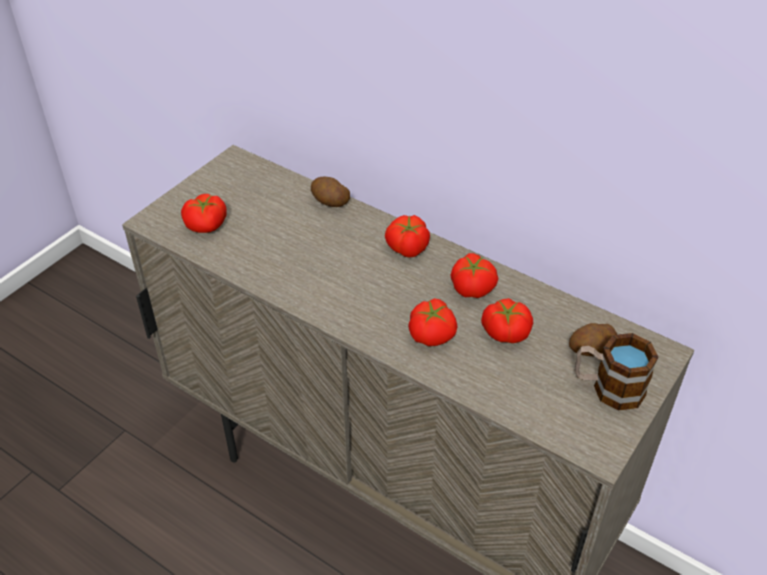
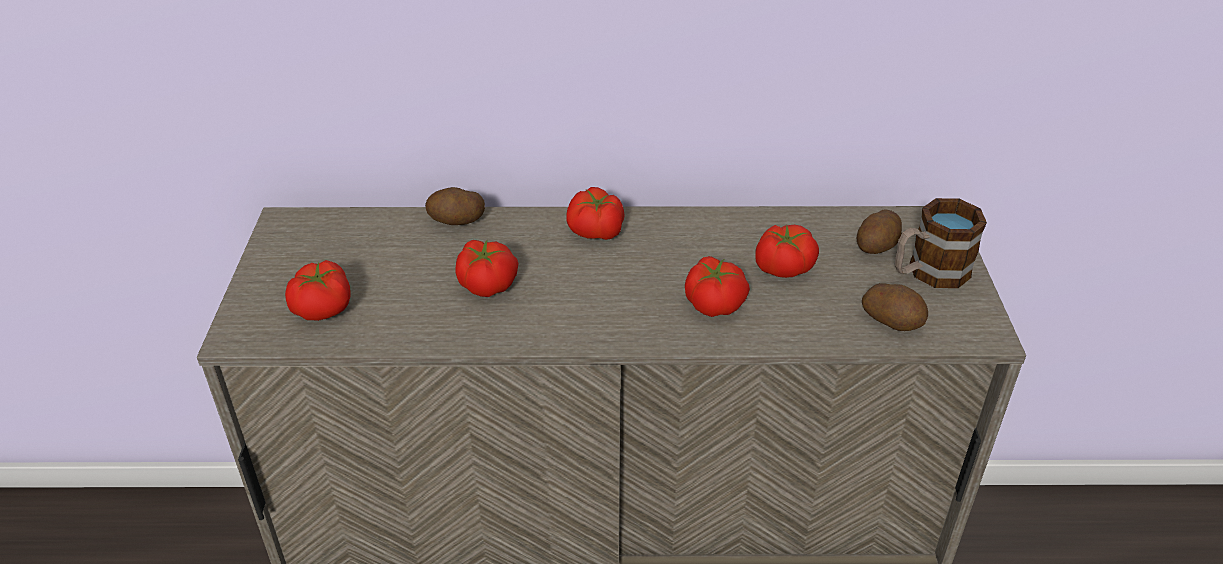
camera: 35 degrees left, 5 degrees down
tomato [451,253,498,298] -> tomato moved to [455,240,519,297]
none -> potato [862,283,928,331]

